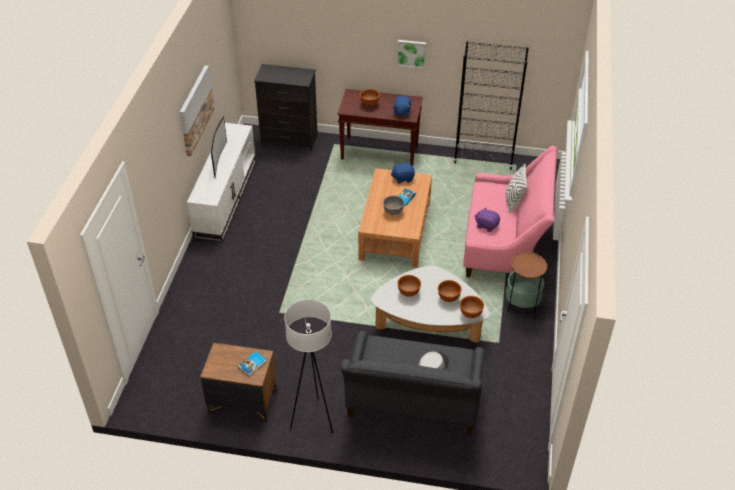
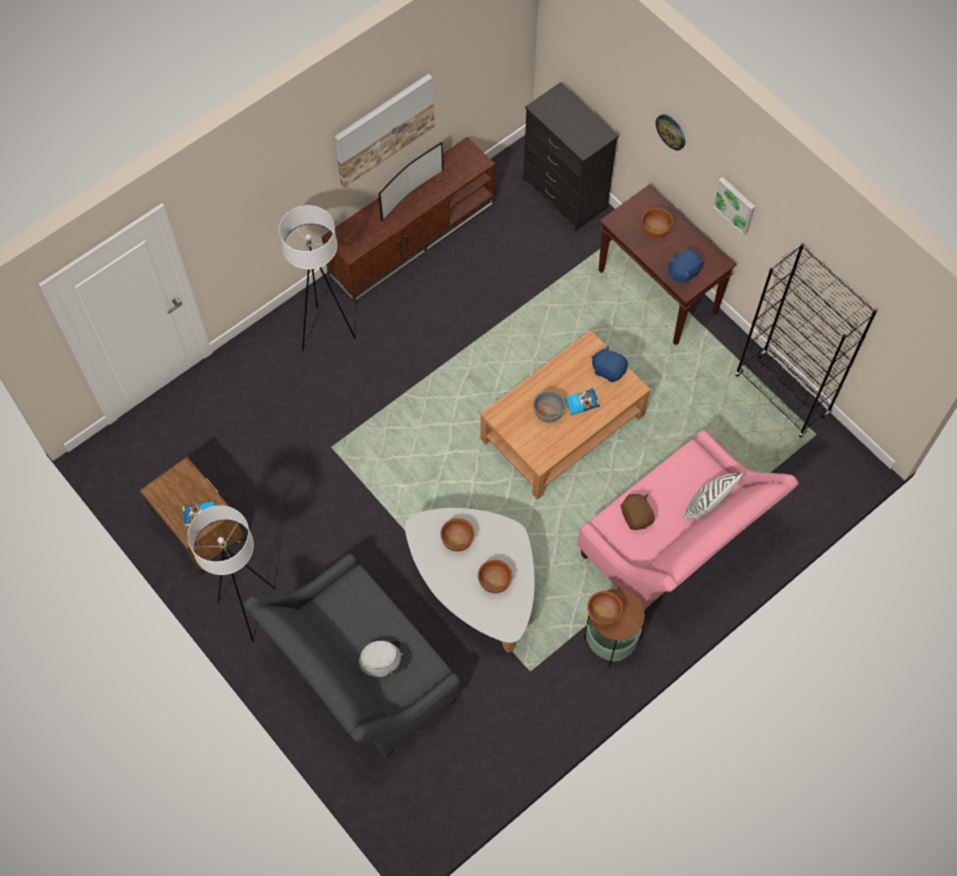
camera: 40 degrees right, 20 degrees up
white tv stand [187,123,256,242] -> brown tv stand [322,137,495,303]
brown bowl [460,296,484,318] -> brown bowl moved to [587,591,623,626]
purple plush toy [475,207,500,232] -> brown plush toy [620,494,655,530]
none -> white floor lamp [279,205,356,351]
none -> wall clock [656,114,685,150]

